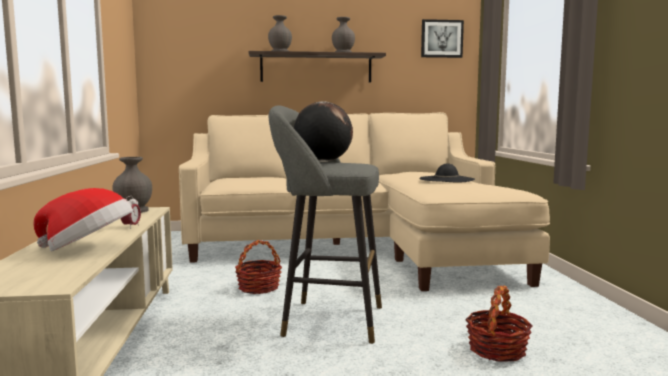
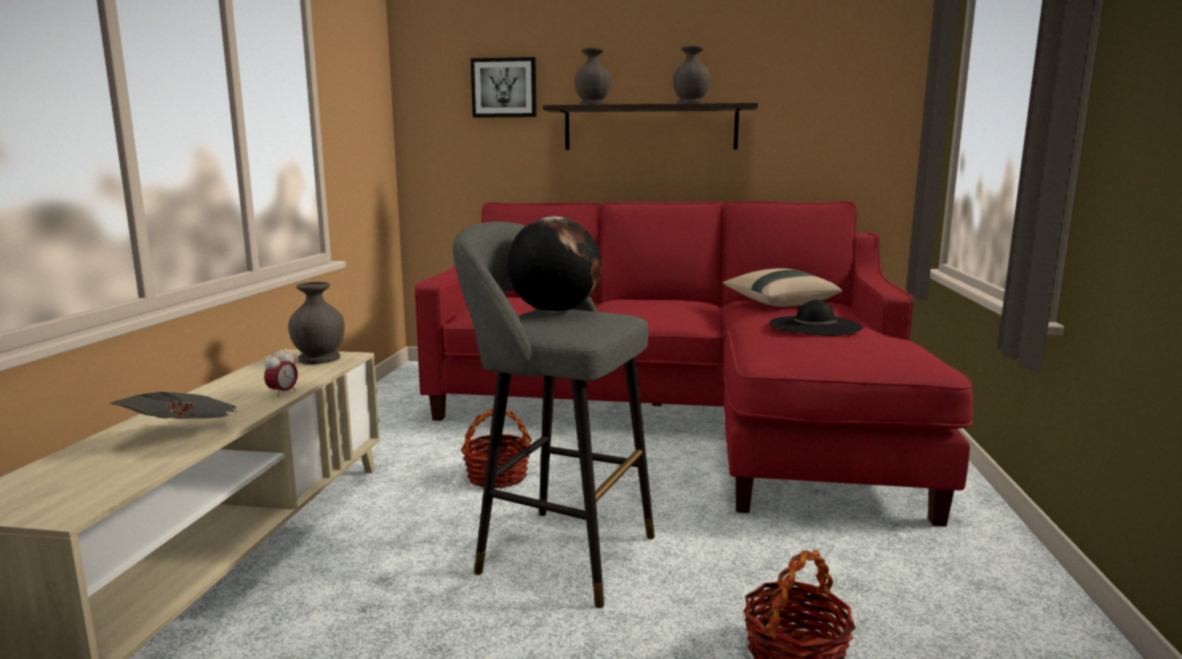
camera: 15 degrees right, 5 degrees up
hat [33,188,133,251] -> newspaper [110,392,238,419]
beige sofa [179,112,550,291] -> red sofa [415,201,973,527]
picture [421,19,464,58] -> picture moved to [471,57,537,118]
none -> beige pillow [723,268,842,307]

